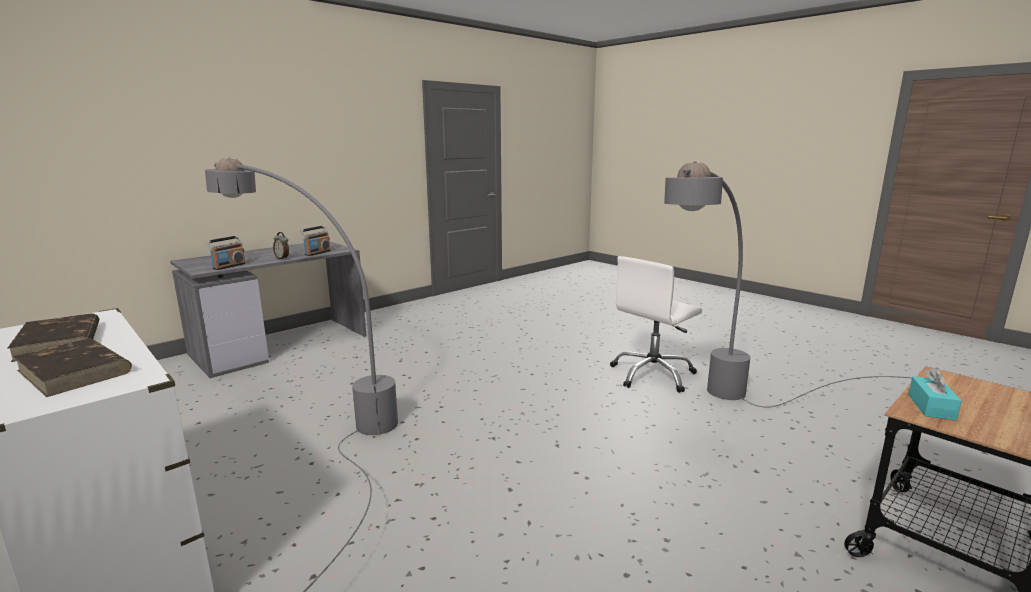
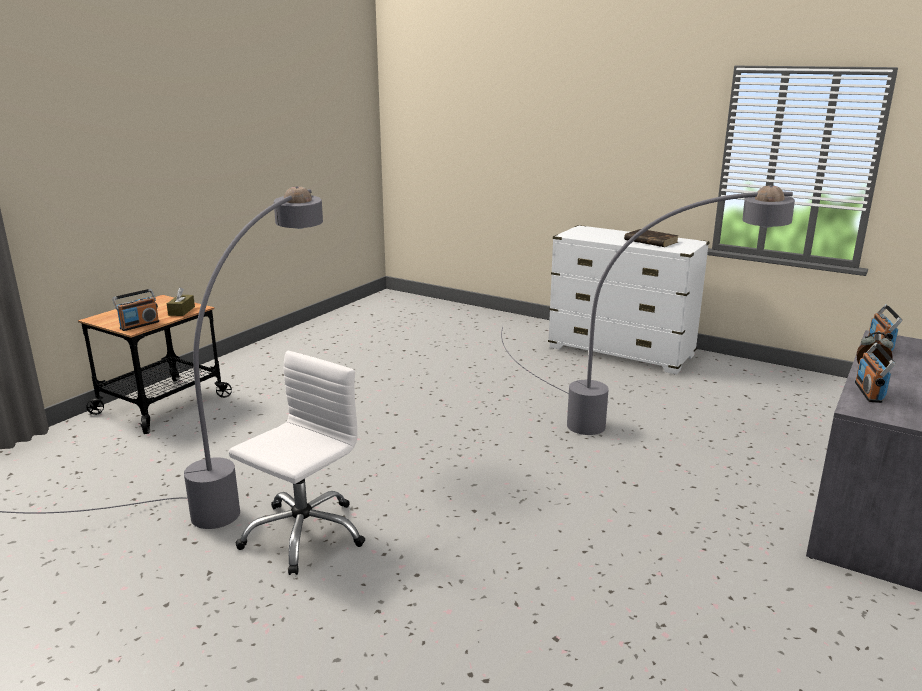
camera: 165 degrees right, 5 degrees up
brown book [13,339,132,397] -> none
turquoise tissue box [908,367,962,420] -> brown tissue box [167,287,195,316]
none -> radio [112,289,159,331]

